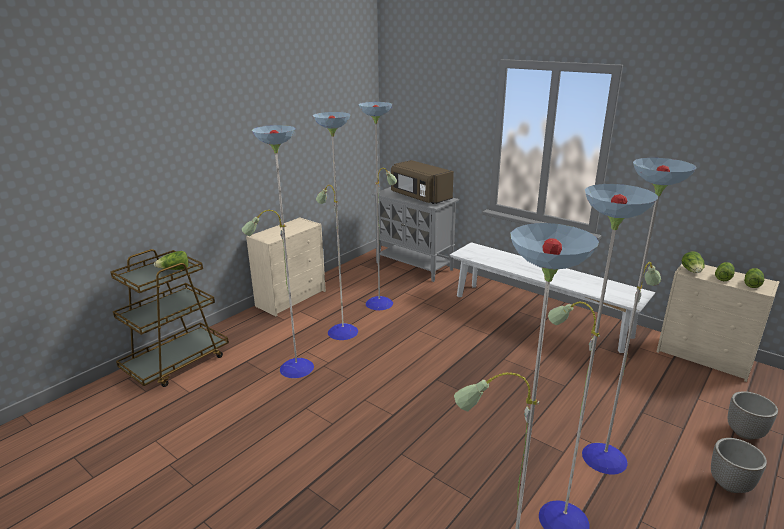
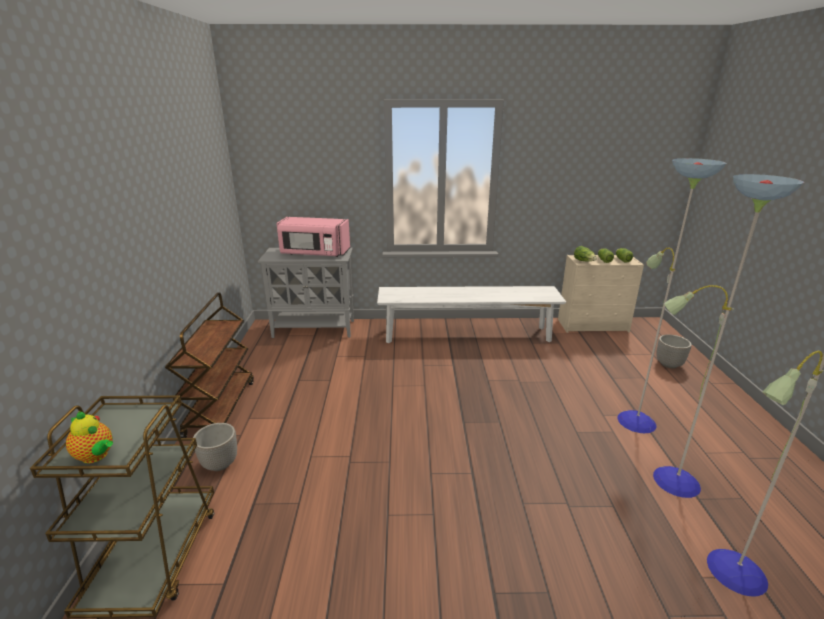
camera: 40 degrees left, 0 degrees up
lettuce [154,251,189,270] -> none
floor lamp [242,102,397,378] -> none
beige dresser [246,217,326,316] -> brown cart [165,292,254,438]
brown microwave [391,160,454,204] -> pink microwave [276,217,350,257]
planter [711,438,767,493] -> planter moved to [193,423,237,471]
none -> teapot [66,411,113,463]

